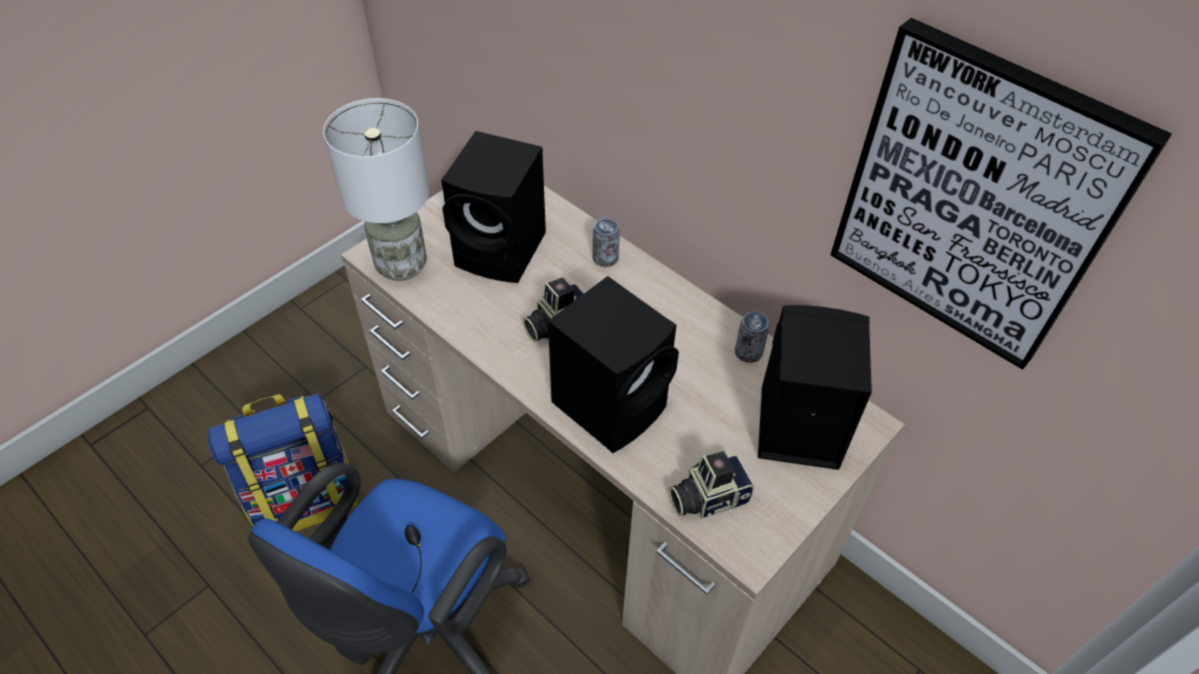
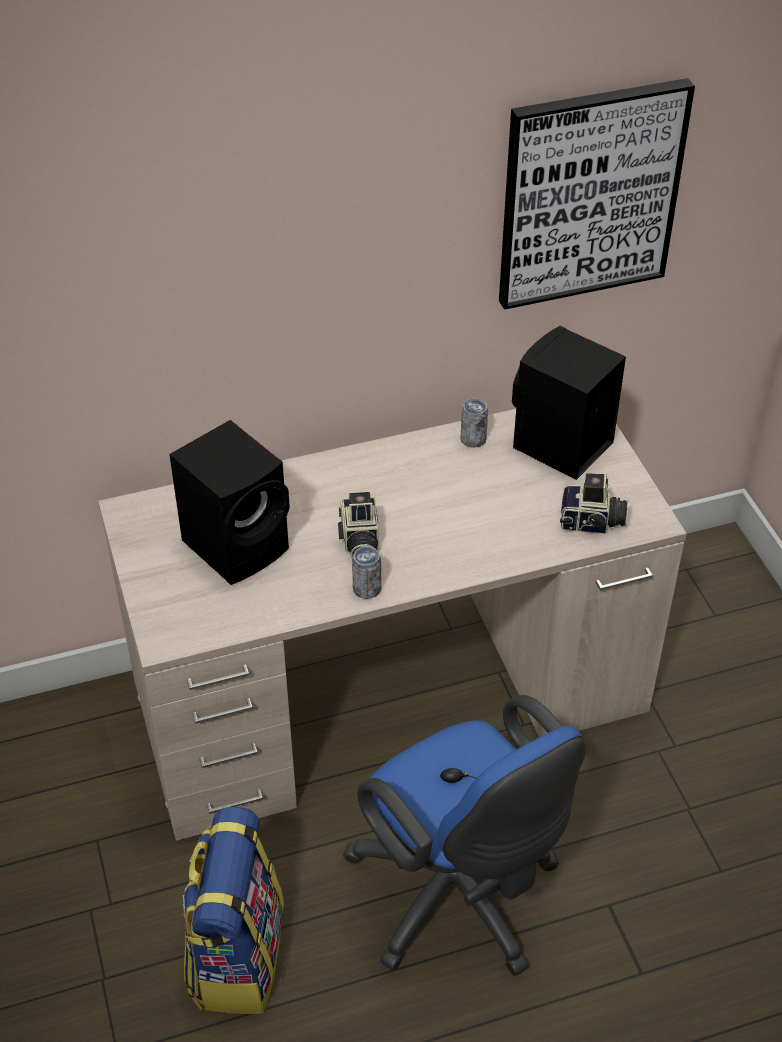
camera: 60 degrees left, 5 degrees down
white table lamp [323,98,429,281] -> none
black speaker [548,276,679,453] -> none
can [593,218,620,267] -> can moved to [352,546,381,599]
camera [669,451,754,519] -> camera turned 90 degrees counterclockwise [560,472,629,534]

